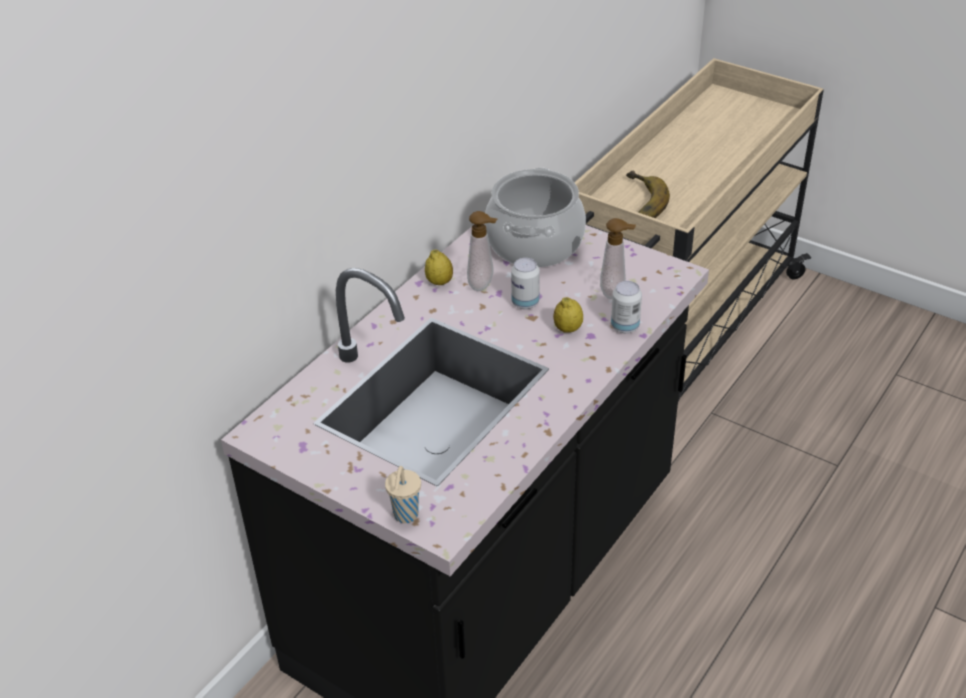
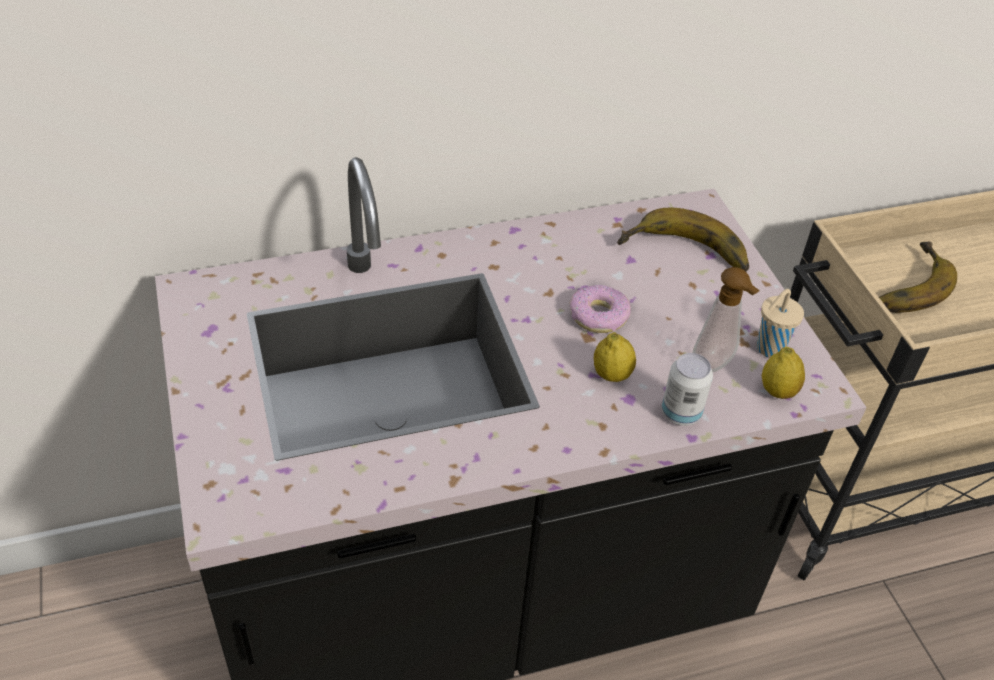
camera: 35 degrees right, 5 degrees up
beige cup [385,466,421,523] -> beige cup moved to [756,289,804,358]
lemon [425,249,453,285] -> lemon moved to [762,347,805,399]
soap dispenser [467,211,497,291] -> none
cooking pot [484,168,586,267] -> banana [617,208,749,272]
can [511,258,540,309] -> donut [570,285,631,333]

